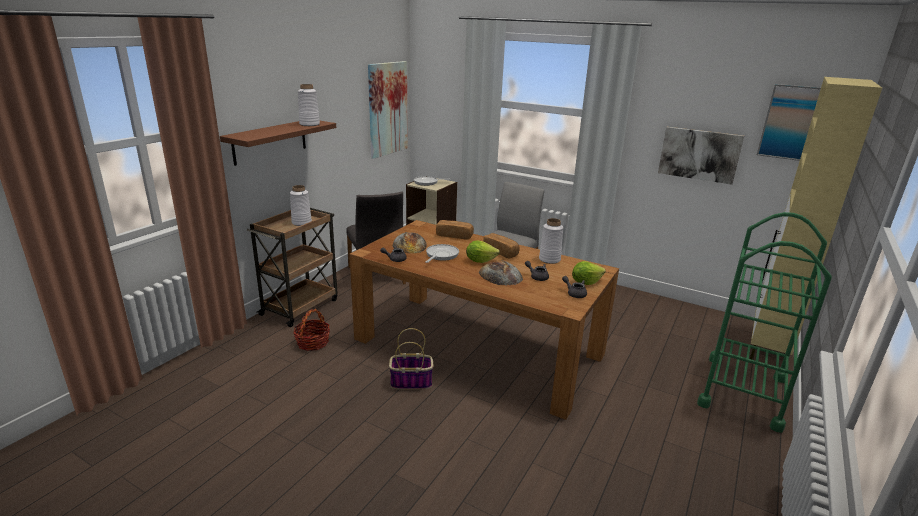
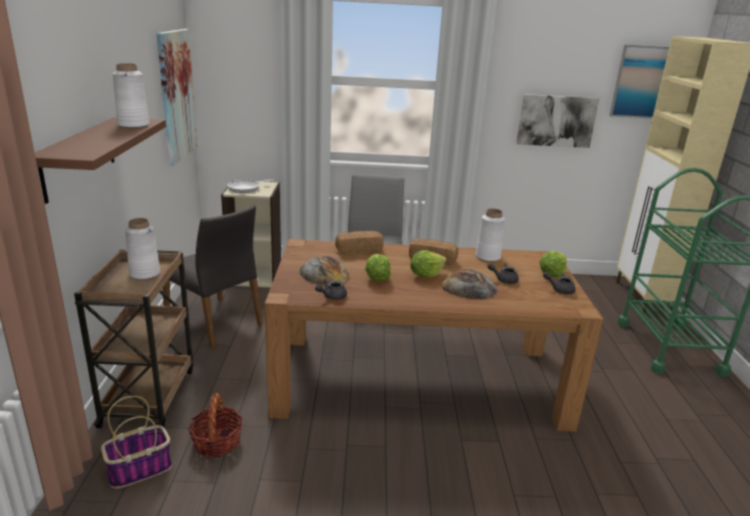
camera: 30 degrees left, 0 degrees up
basket [389,328,433,390] -> basket moved to [101,396,172,489]
frying pan [425,244,459,263] -> lettuce [365,254,391,281]

